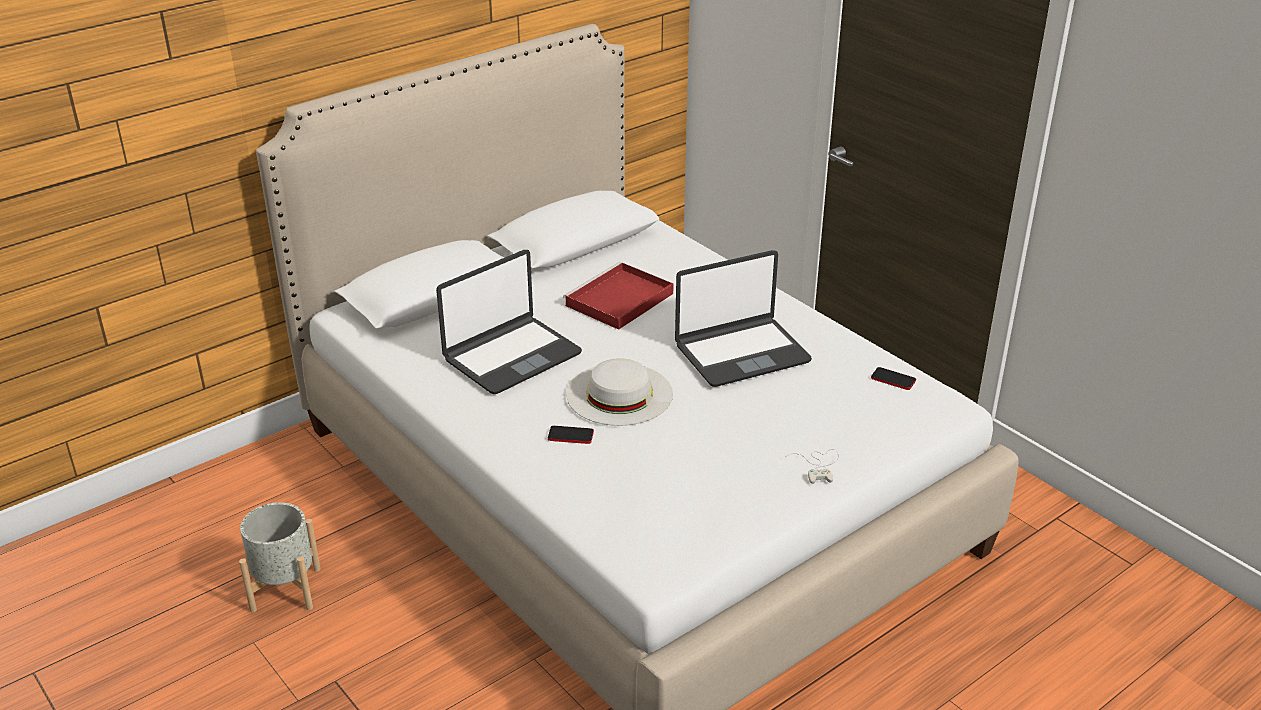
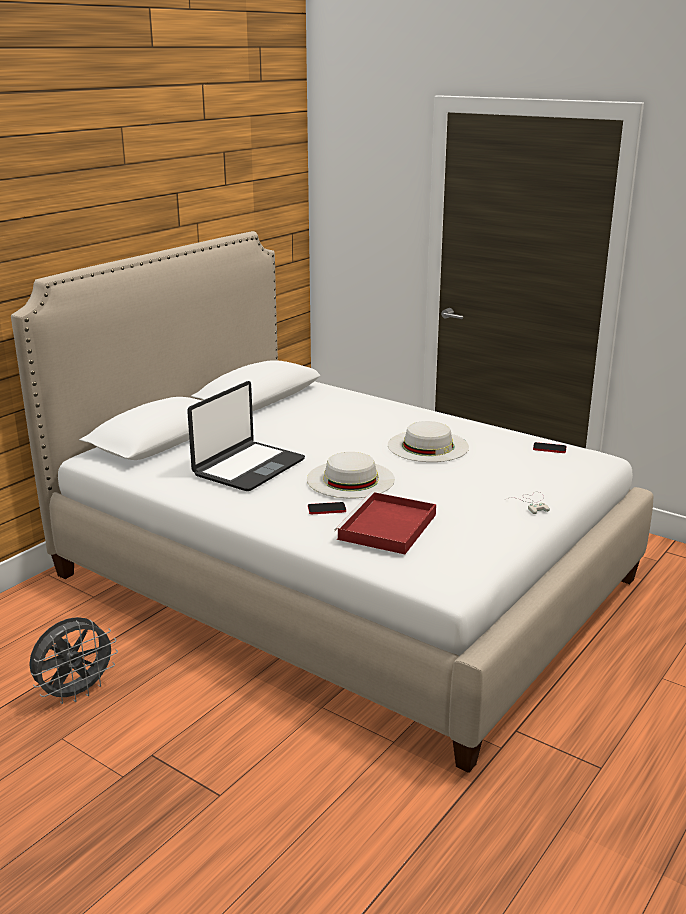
camera: 15 degrees left, 10 degrees down
grey planter [239,502,321,613] -> grey fan [29,617,118,704]
red tray [563,262,674,330] -> red tray moved to [335,492,436,554]
laptop [675,250,812,387] -> white hat [388,421,469,462]

